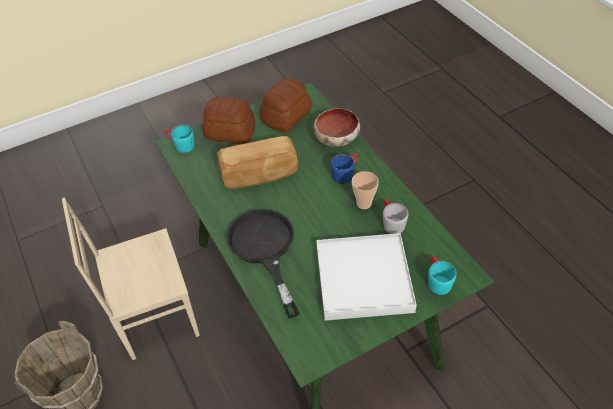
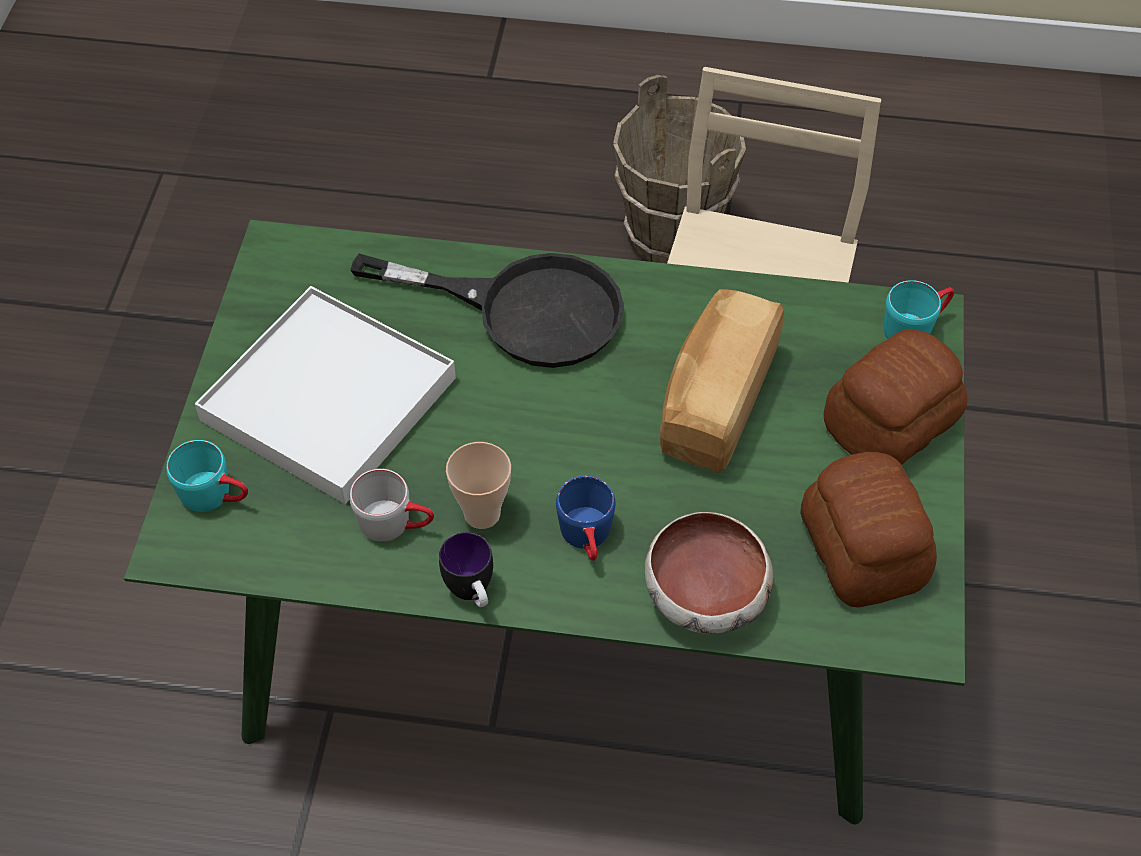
camera: 125 degrees right, 5 degrees up
none -> mug [439,532,493,607]

